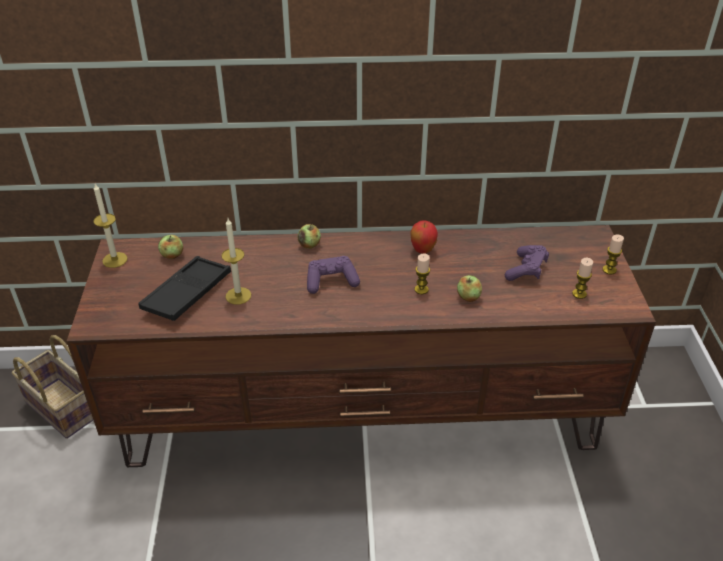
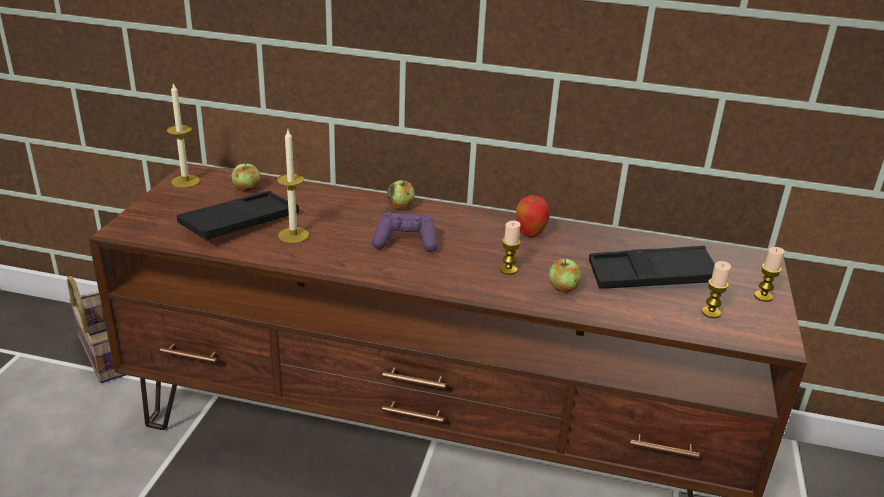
camera: 15 degrees right, 10 degrees down
purple game controller [505,245,549,281] -> black tray [589,246,715,289]

